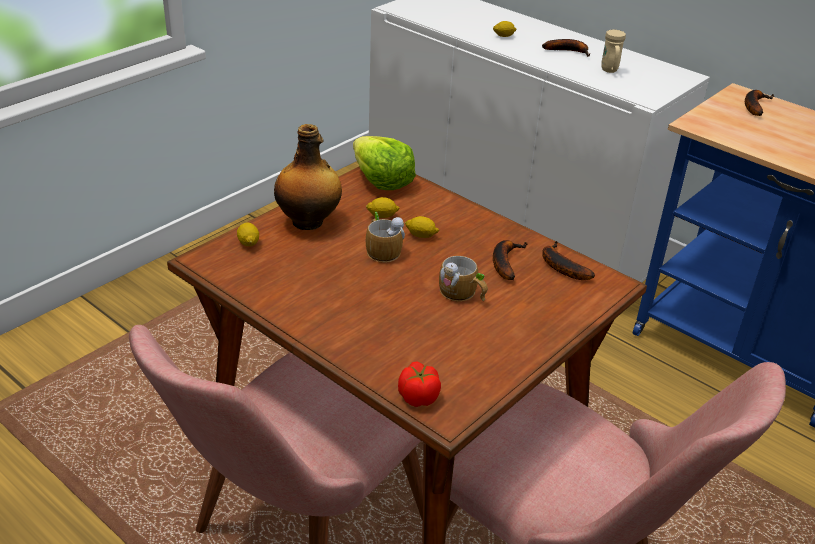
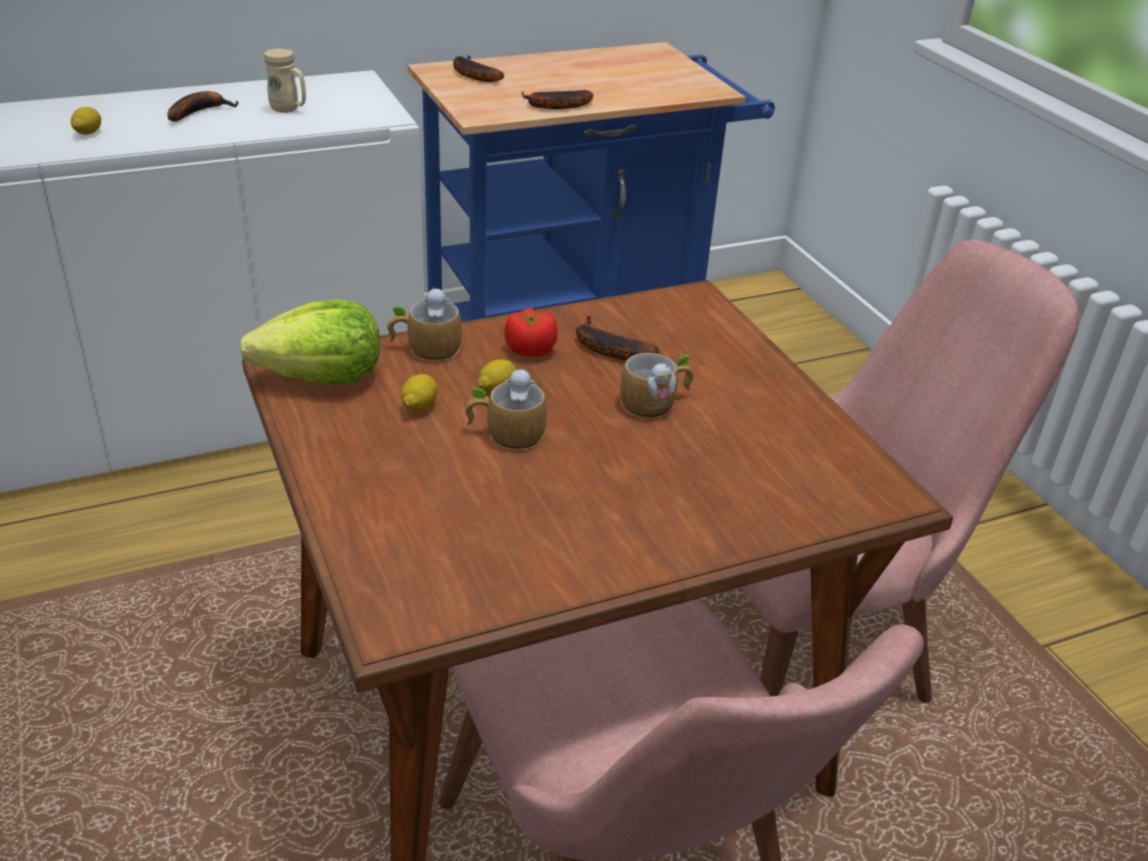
camera: 65 degrees left, 0 degrees up
lemon [237,222,259,246] -> none
bottle [274,124,342,230] -> none
tomato [398,362,441,407] -> tomato moved to [504,308,558,357]
banana [542,241,595,280] -> banana moved to [522,90,593,109]
none -> mug [387,287,462,361]

